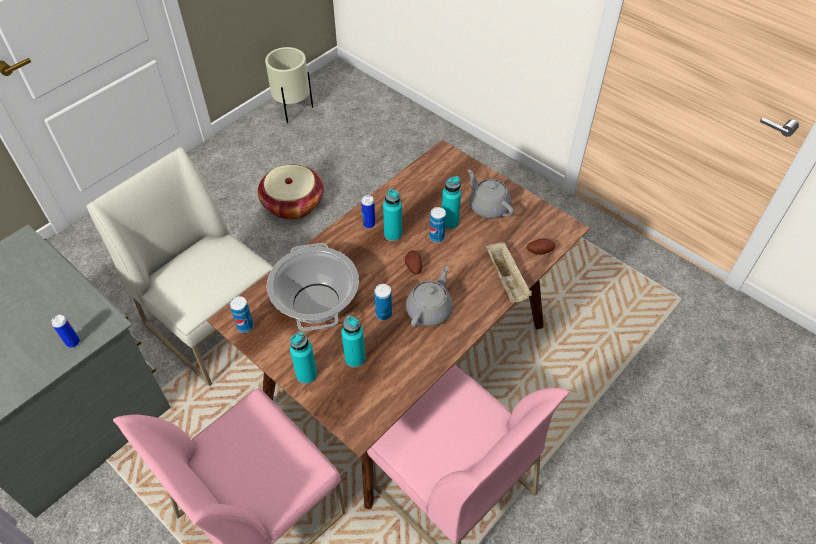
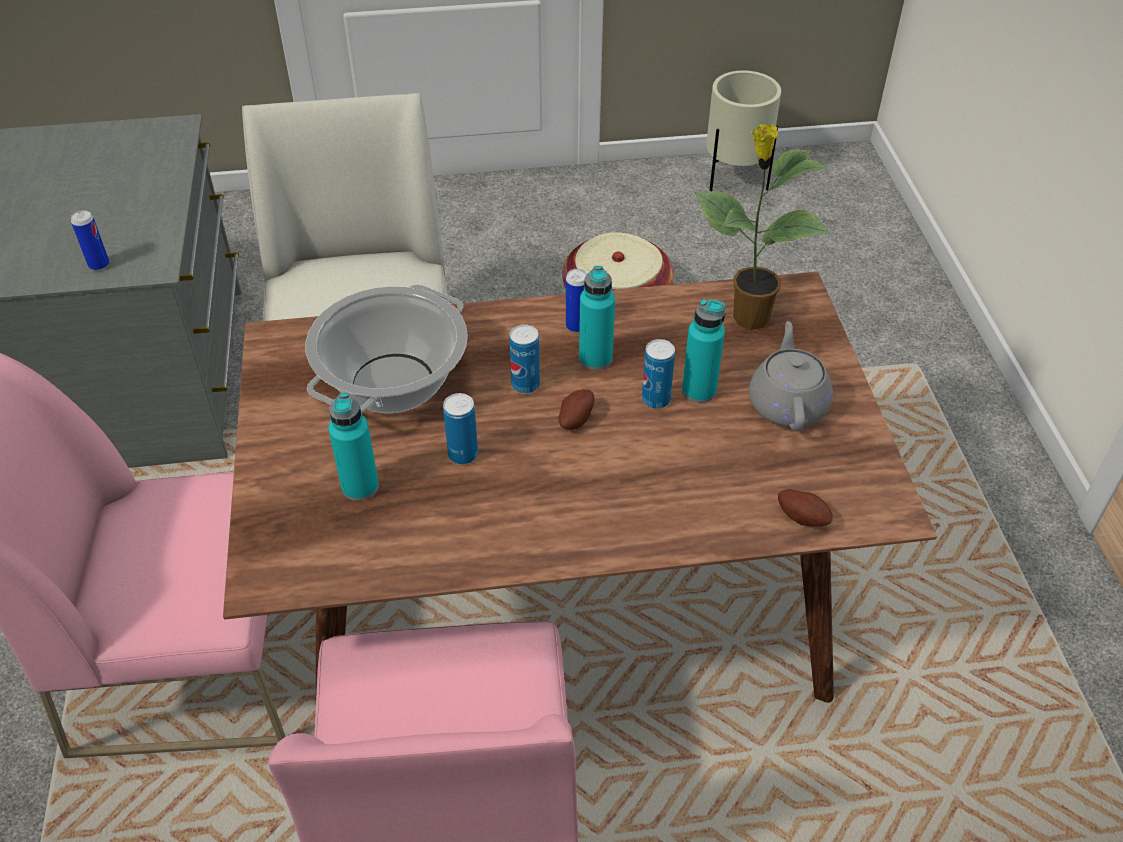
camera: 40 degrees right, 5 degrees down
can [230,296,254,333] -> can moved to [509,324,540,394]
turquoise bottle [290,332,317,384] -> none
grey teapot [406,266,453,328] -> none
beige tray [486,242,532,303] -> none
none -> potted plant [695,124,830,330]

